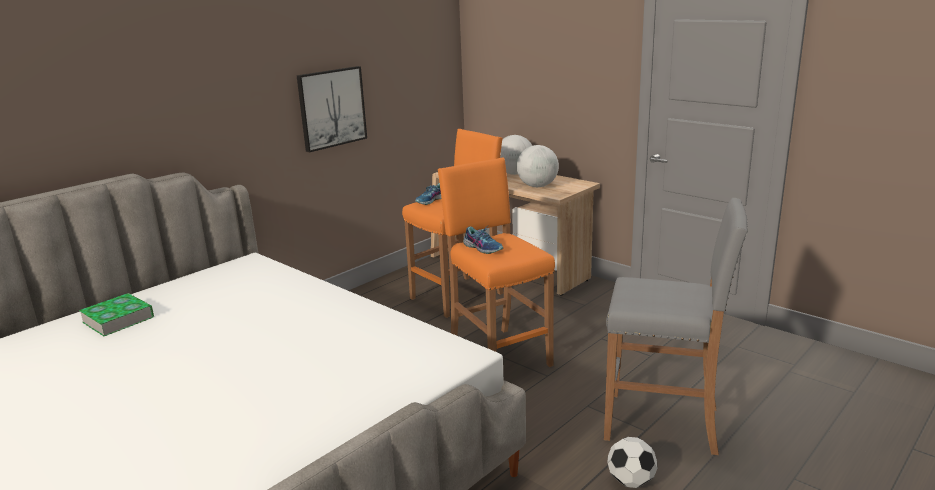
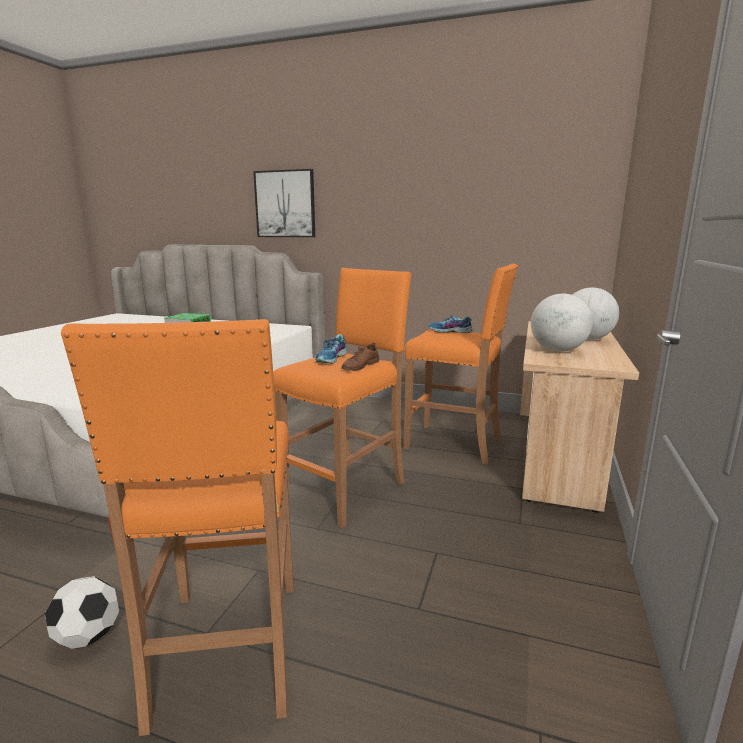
camera: 65 degrees right, 5 degrees down
picture [297,66,367,153] -> picture moved to [253,169,315,237]
grey stool [604,198,748,455] -> orange stool [61,319,294,736]
none -> brown shoe [341,343,379,371]

